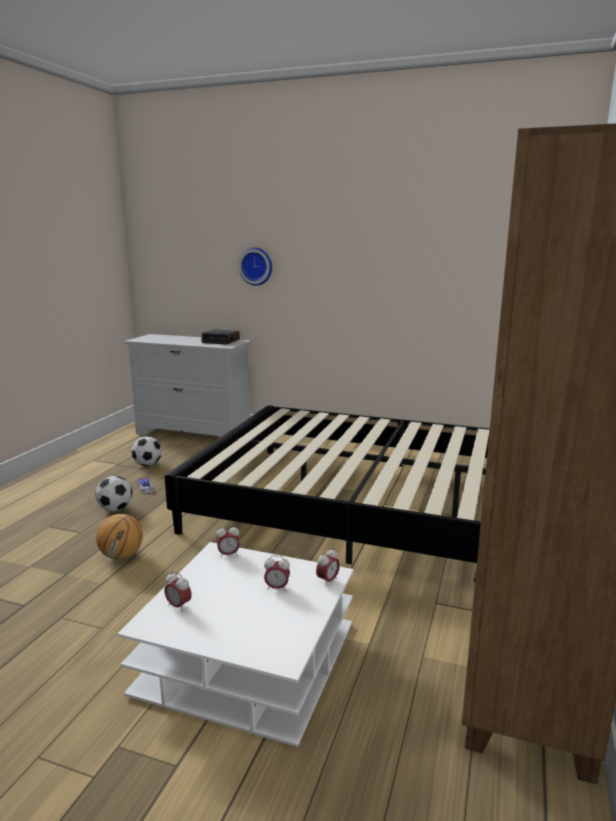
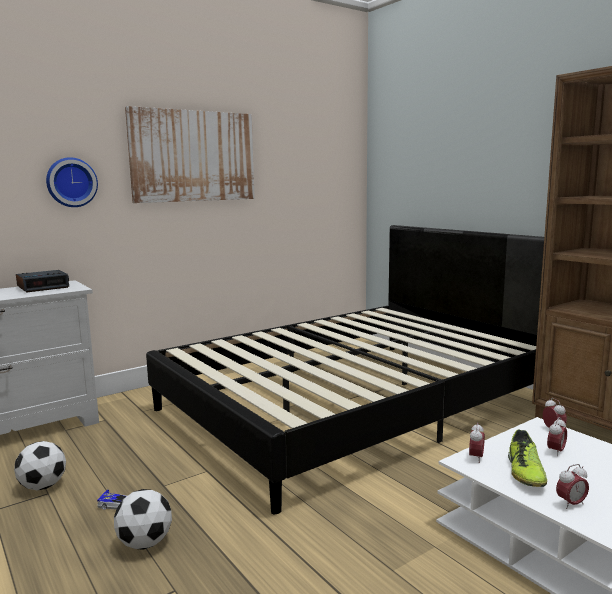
camera: 55 degrees left, 5 degrees down
basketball [96,514,143,559] -> none
none -> picture [125,106,255,203]
none -> shoe [508,429,547,487]

